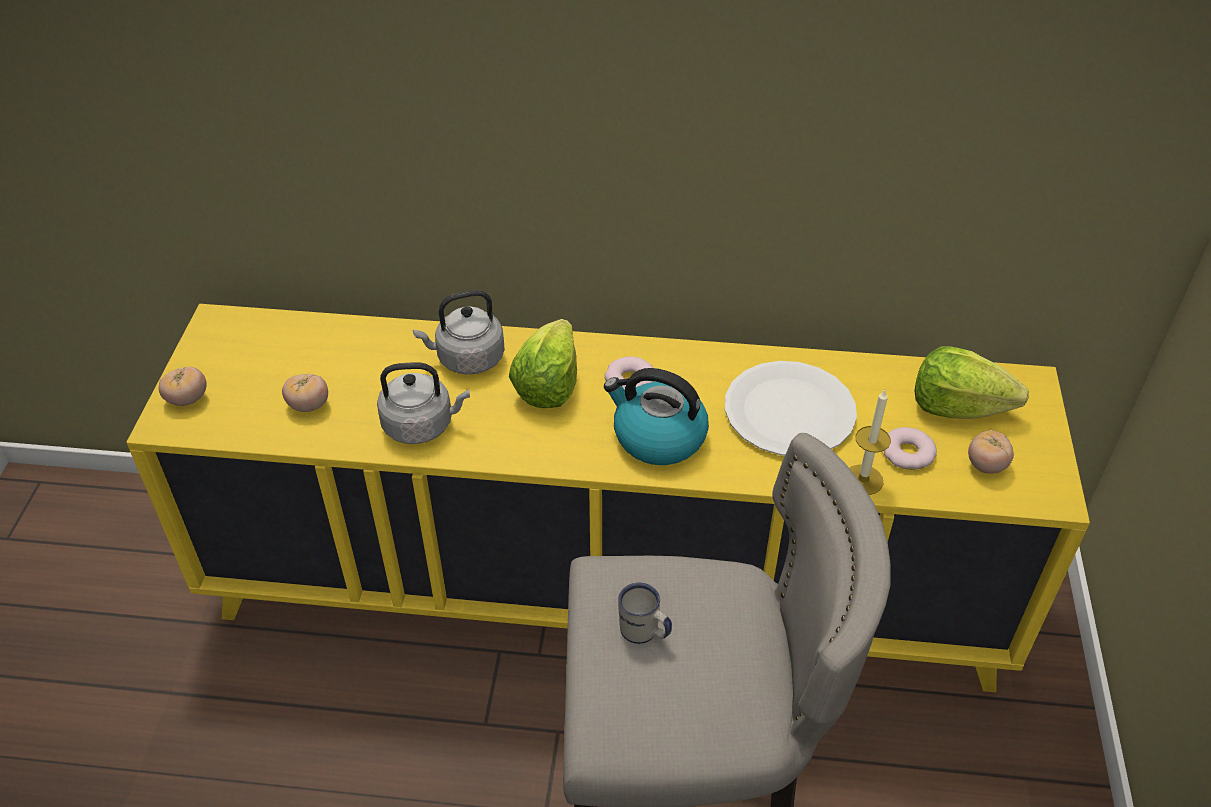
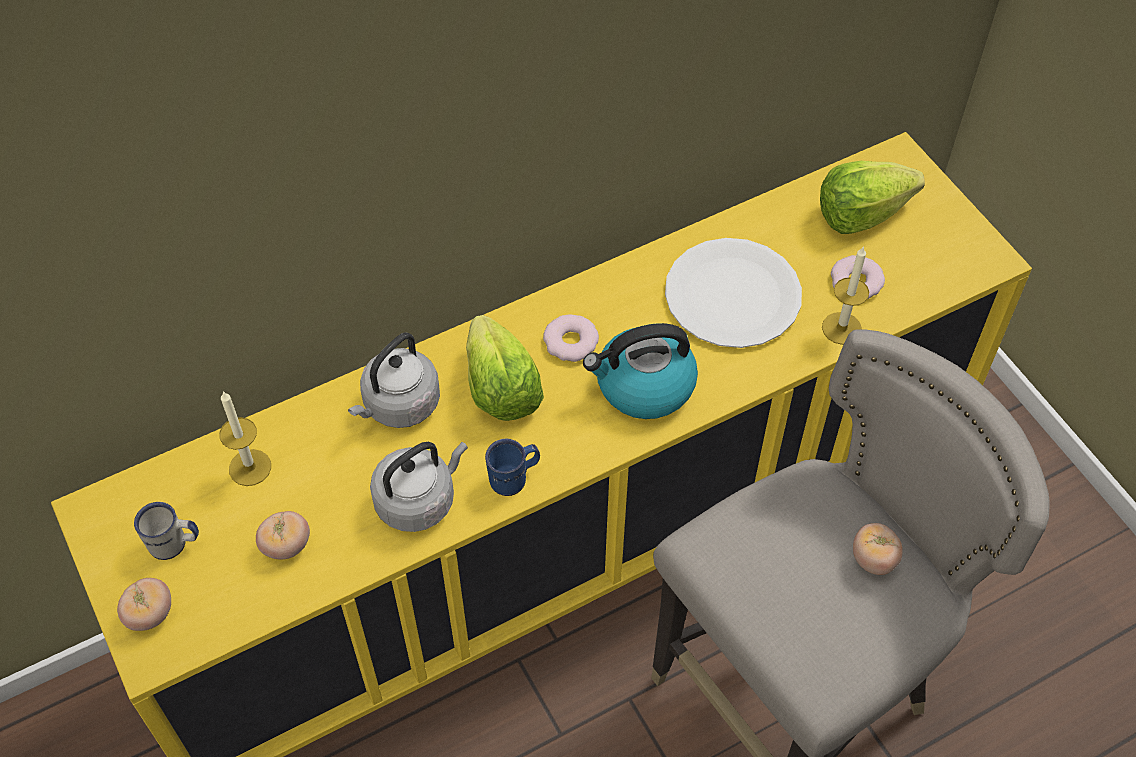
camera: 35 degrees left, 10 degrees up
white mug [618,583,672,644] -> white mug moved to [134,502,199,560]
tomato [968,430,1014,474] -> tomato moved to [853,523,903,575]
none -> candle [219,391,271,486]
none -> blue mug [485,439,540,496]

